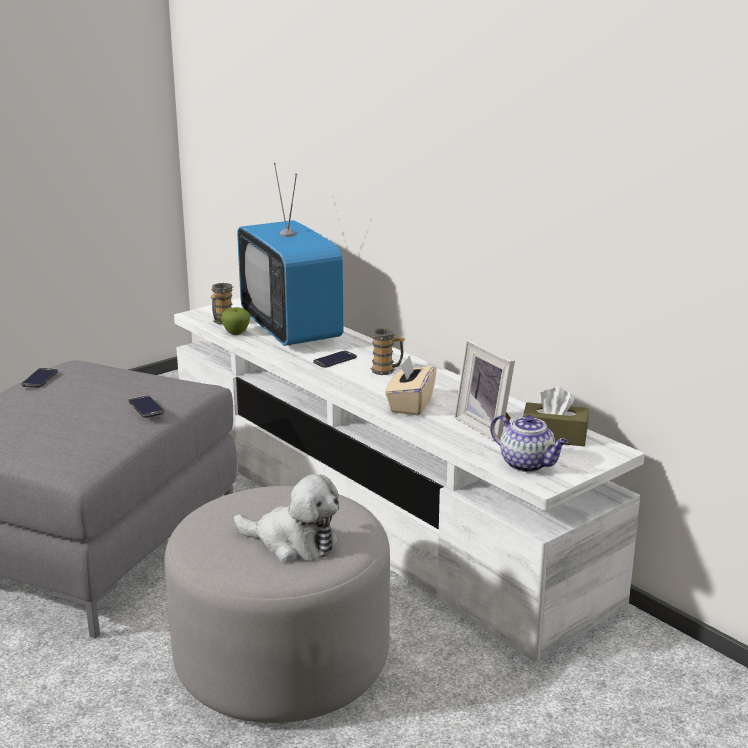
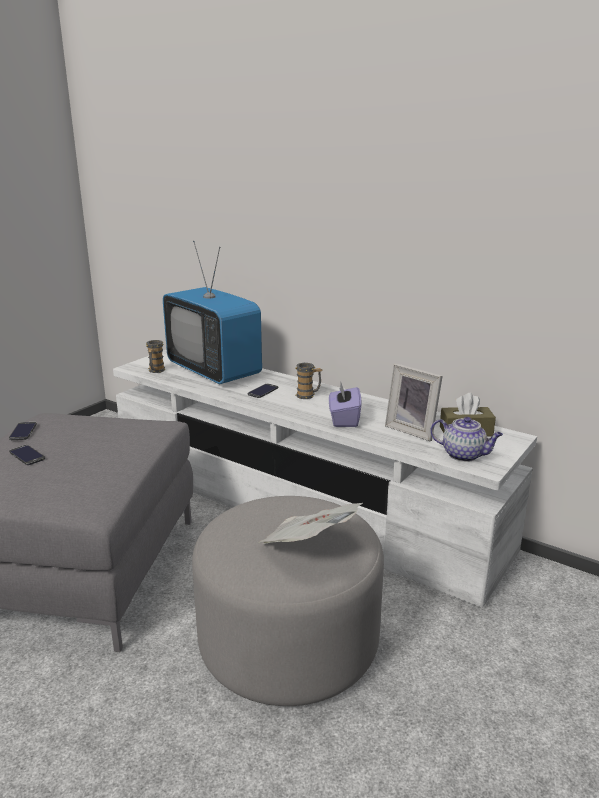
camera: 15 degrees left, 0 degrees up
phone [128,395,164,418] -> phone moved to [9,445,45,465]
apple [221,307,250,335] -> none
plush toy [234,474,339,562] -> newspaper [258,503,363,543]
beige tissue box [385,355,437,415] -> purple tissue box [329,383,362,427]

